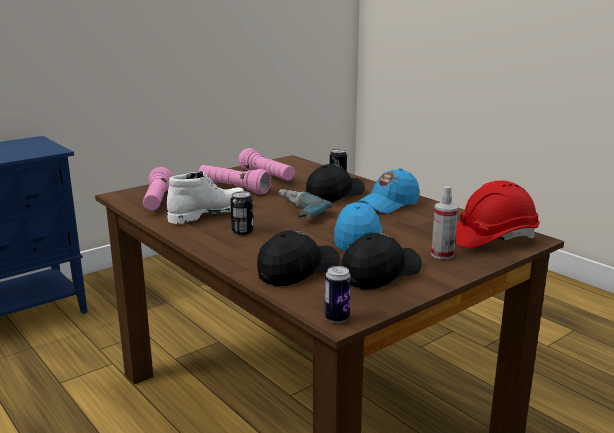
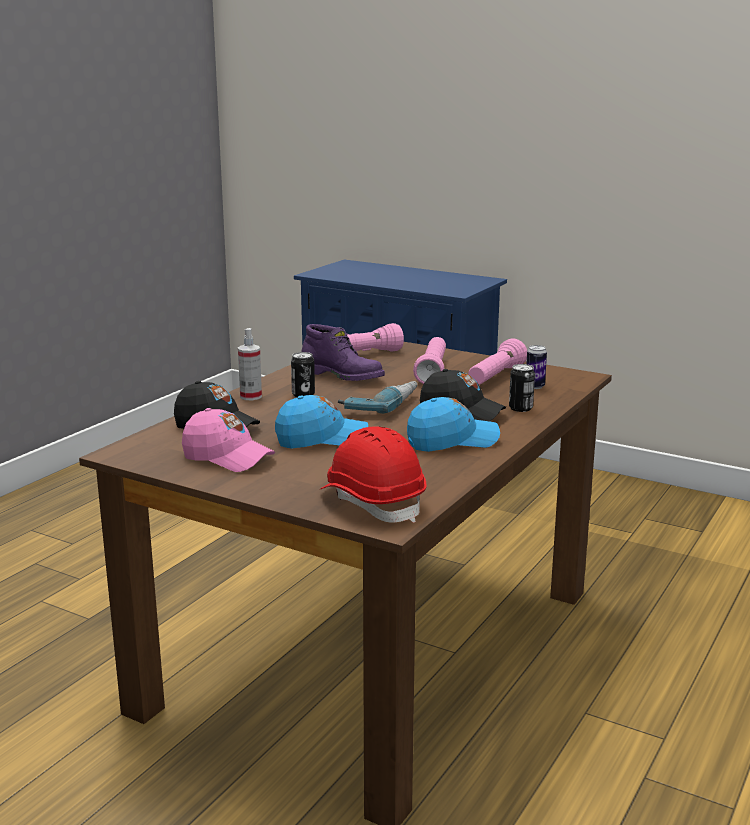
camera: 70 degrees right, 0 degrees up
white boot [167,171,244,224] -> purple boot [302,324,385,381]
can [325,266,351,323] -> can moved to [527,345,547,389]
black cap [342,233,422,289] -> pink cap [182,408,275,472]
blue cap [357,168,419,214] -> blue cap turned 135 degrees clockwise [407,397,500,452]
spray bottle [431,186,458,260] -> spray bottle moved to [238,328,262,400]

